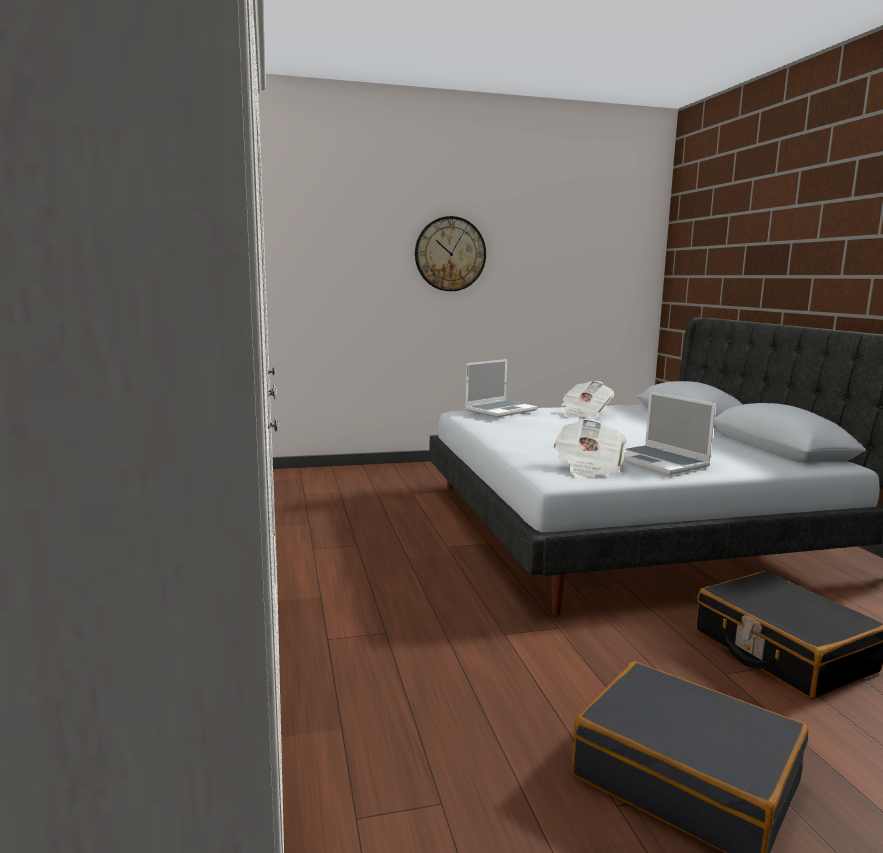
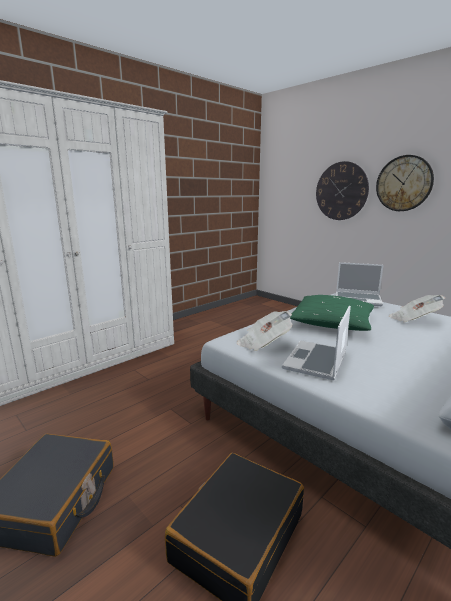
camera: 60 degrees right, 5 degrees up
none -> green pillow [290,295,374,331]
none -> wall clock [316,161,369,220]

